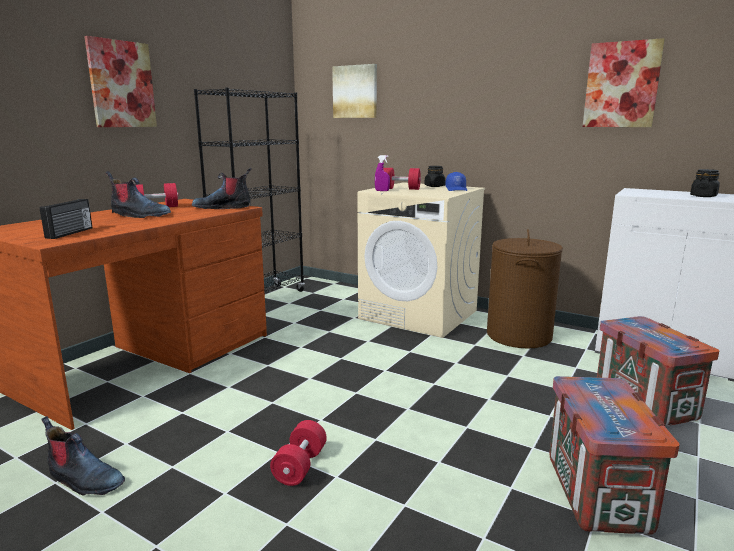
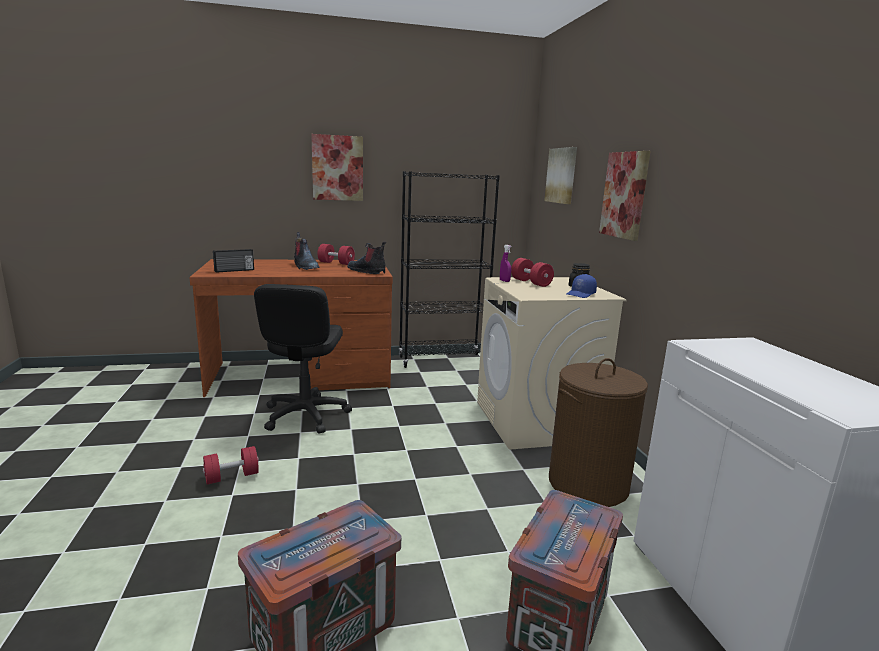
camera: 45 degrees right, 0 degrees up
boot [41,416,125,496] -> none
picture [583,38,665,127] -> picture moved to [599,151,651,241]
black jar [690,169,720,197] -> none
none -> black office chair [254,284,352,434]

